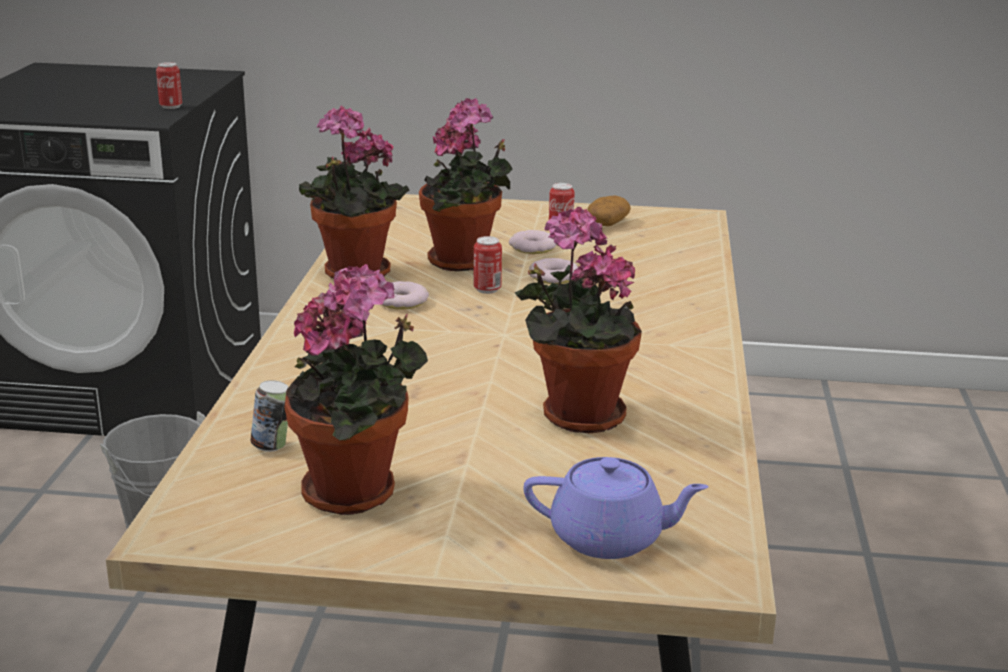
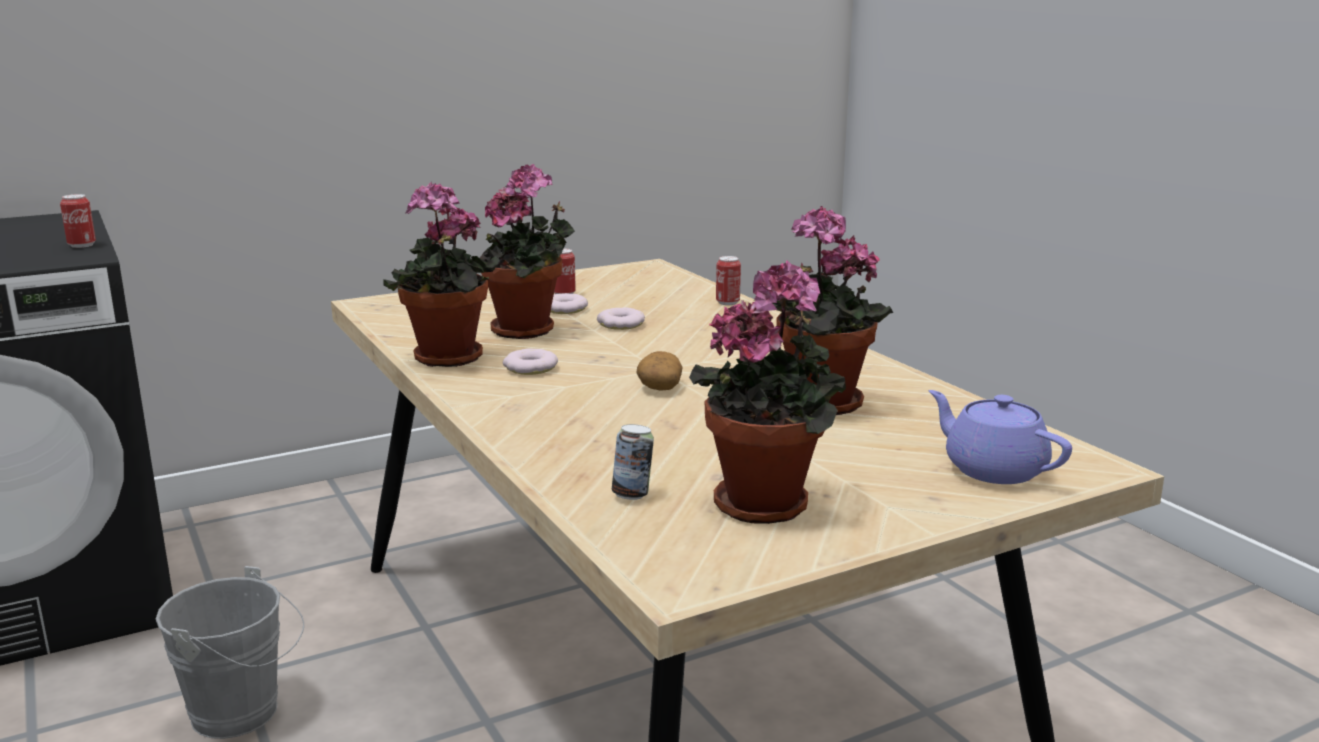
camera: 35 degrees left, 5 degrees down
can [474,236,502,294] -> can moved to [716,256,741,305]
purple teapot [523,457,709,559] -> purple teapot turned 105 degrees counterclockwise [929,390,1072,484]
potato [587,196,631,226] -> potato moved to [636,351,683,391]

